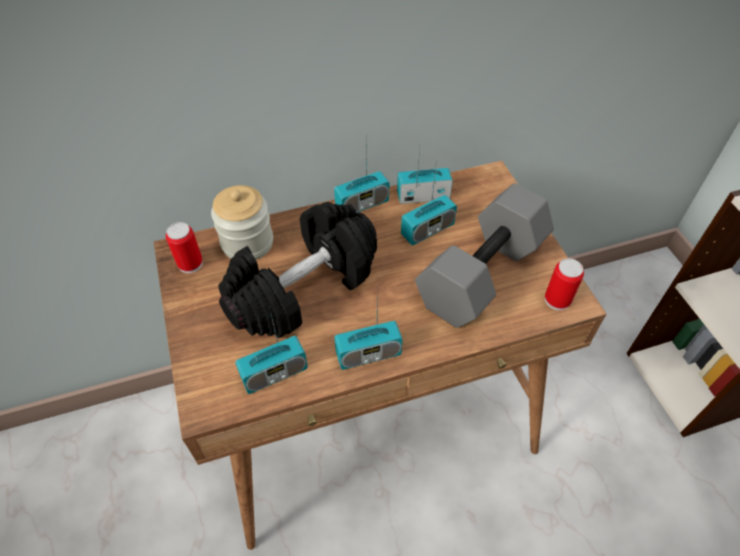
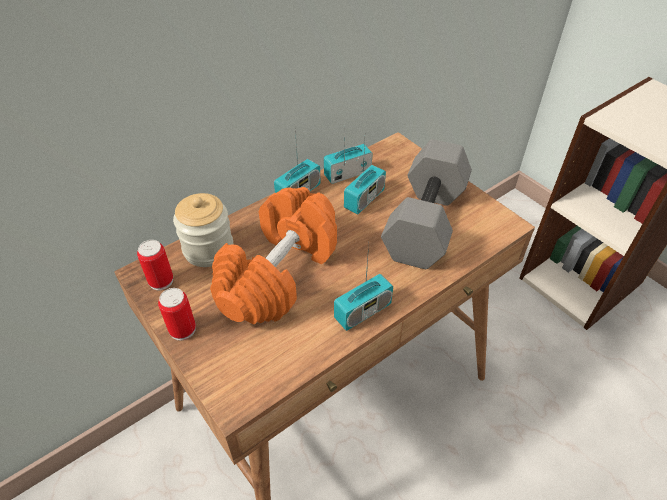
camera: 20 degrees left, 5 degrees down
black dumbbell [219,202,377,338] -> orange dumbbell [210,187,337,325]
radio [235,307,308,394] -> none
can [545,258,584,310] -> can moved to [158,288,196,340]

